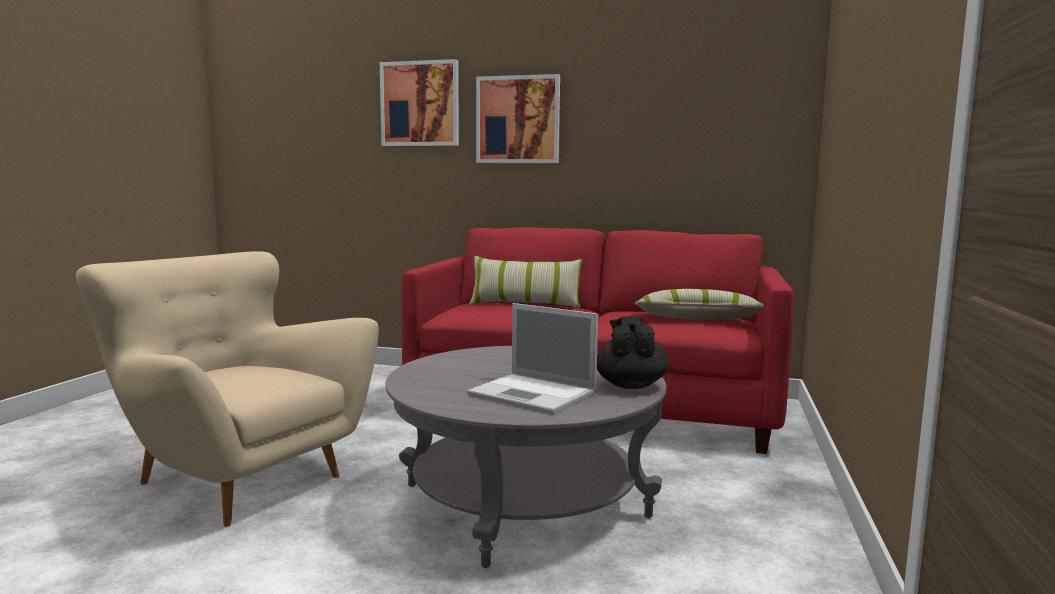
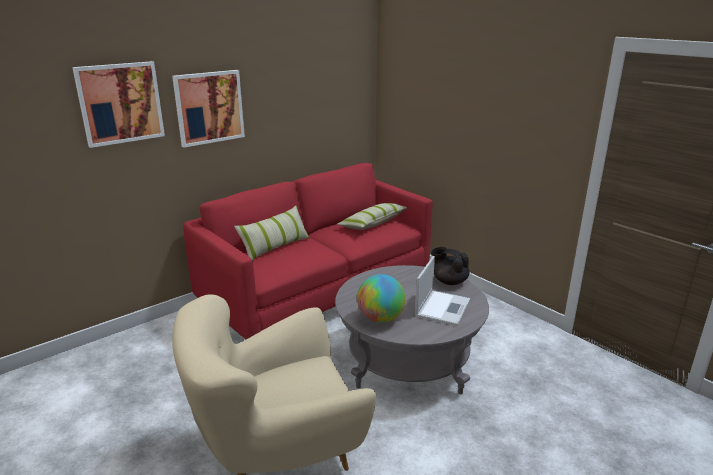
camera: 55 degrees left, 15 degrees up
laptop [467,303,598,414] -> laptop turned 45 degrees counterclockwise [415,256,471,326]
none -> globe [357,274,405,323]

